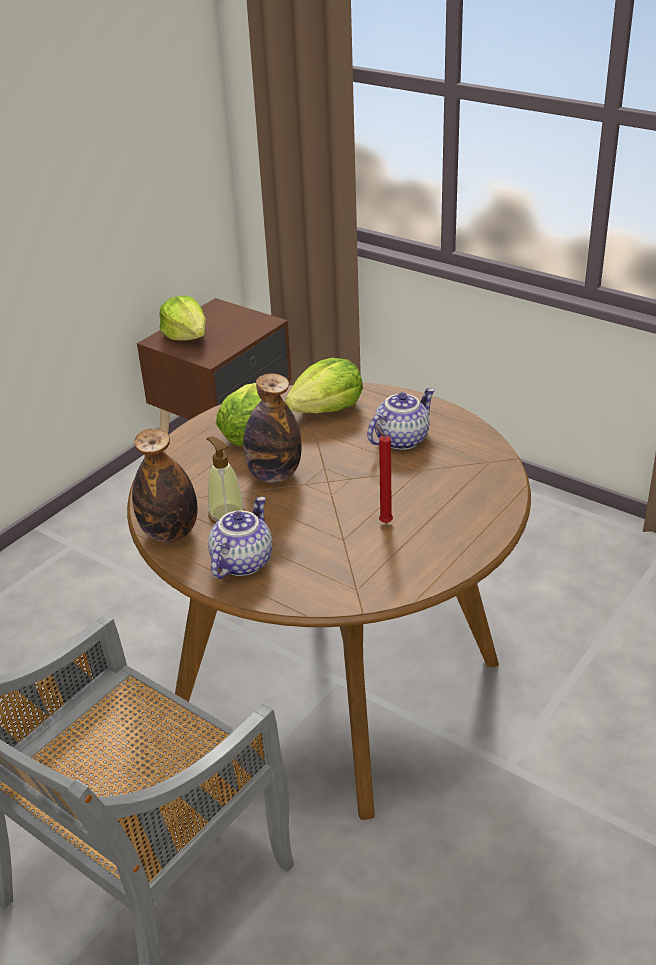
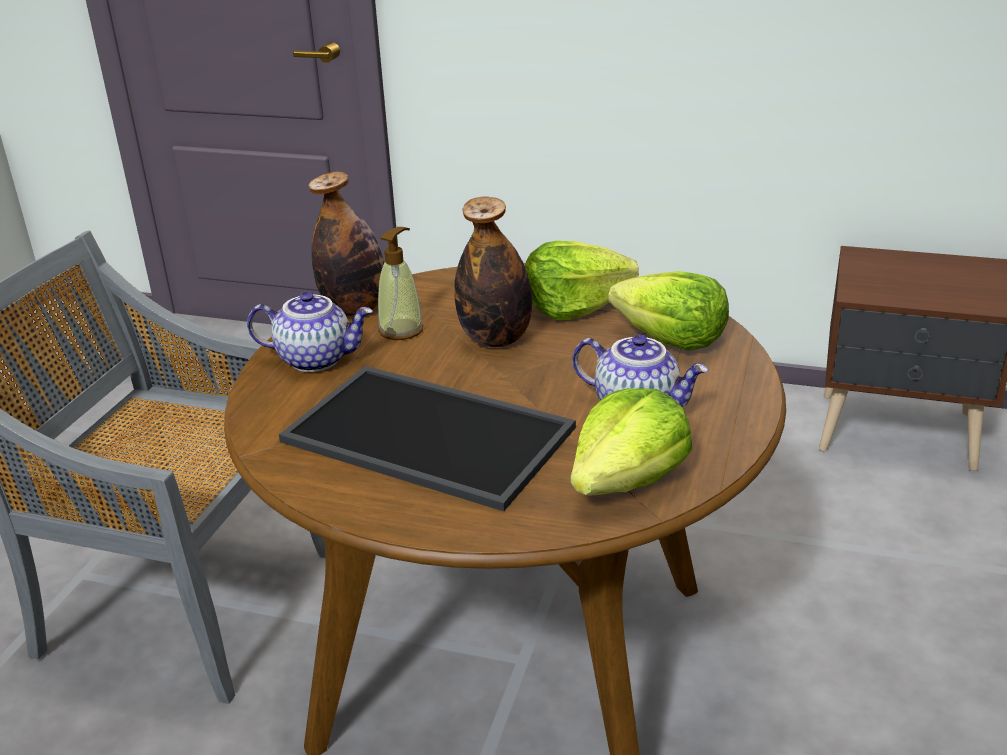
camera: 70 degrees right, 5 degrees down
lettuce [159,295,206,341] -> lettuce moved to [571,388,693,495]
red candle [375,424,393,523] -> tray [279,366,576,511]

